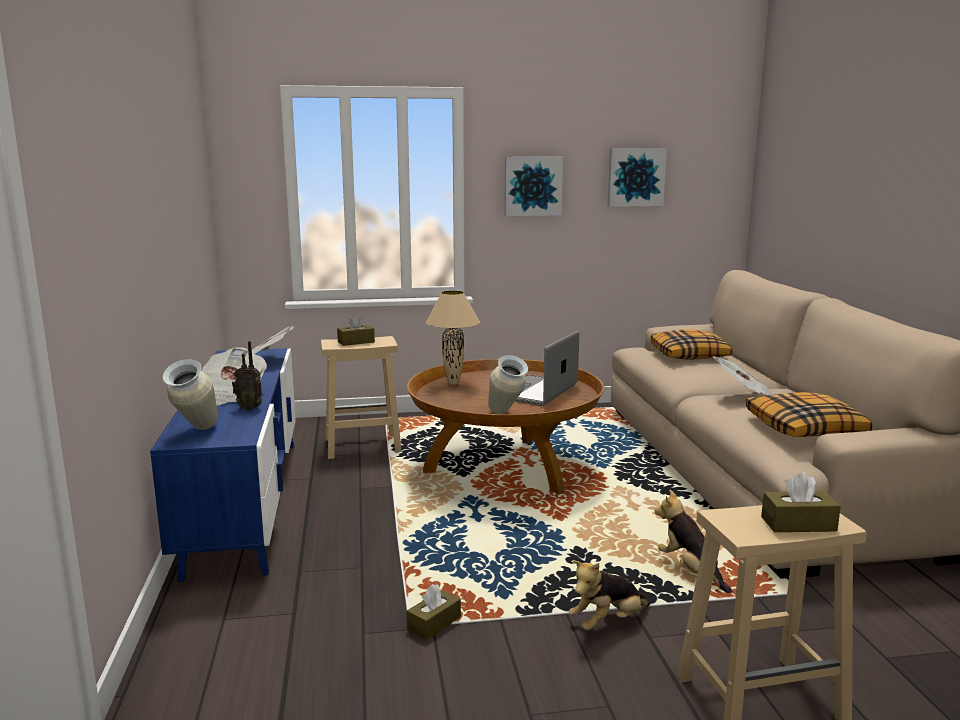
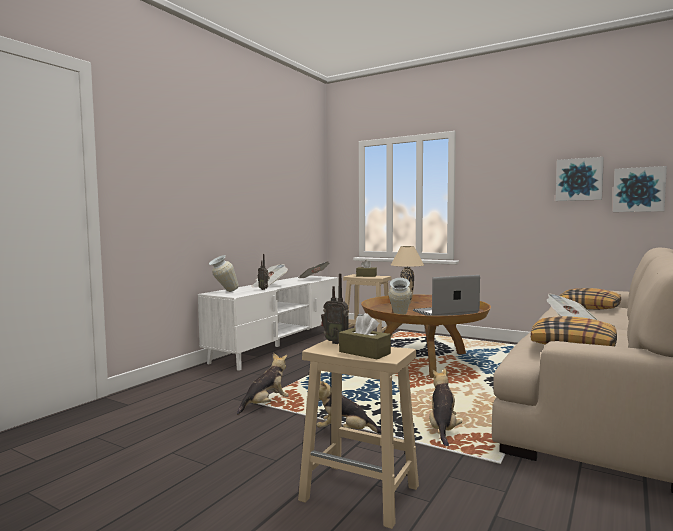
camera: 40 degrees right, 10 degrees down
blue tv stand [150,348,296,582] -> white tv stand [198,276,339,371]
brown tissue box [406,584,461,641] -> plush toy [237,353,289,415]
picture [504,157,563,216] -> picture moved to [613,166,667,212]
none -> radio [321,273,349,344]

